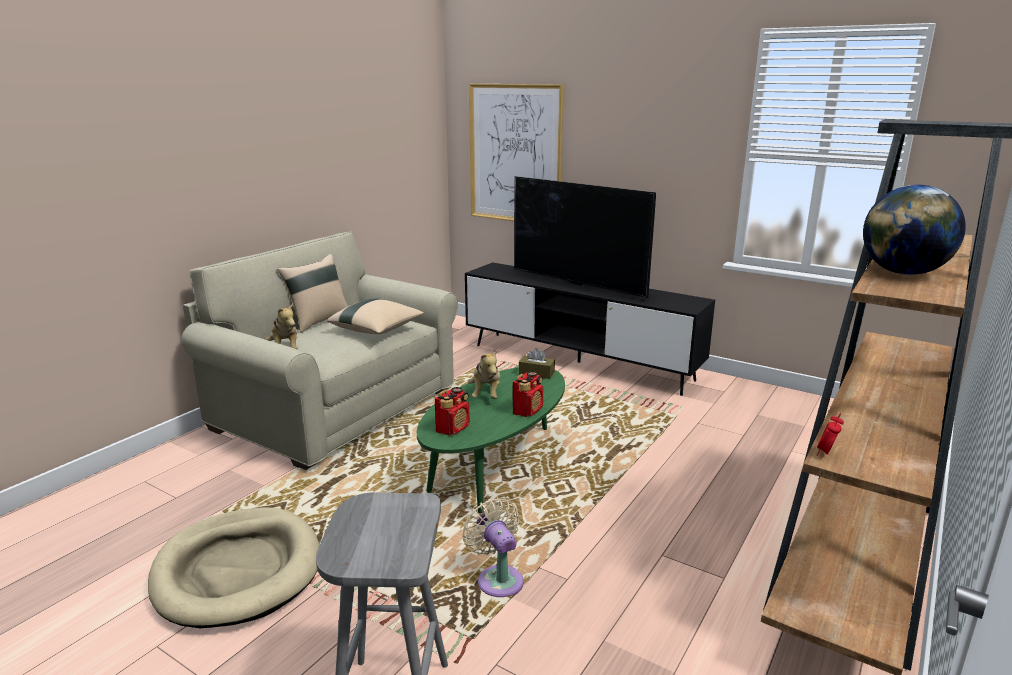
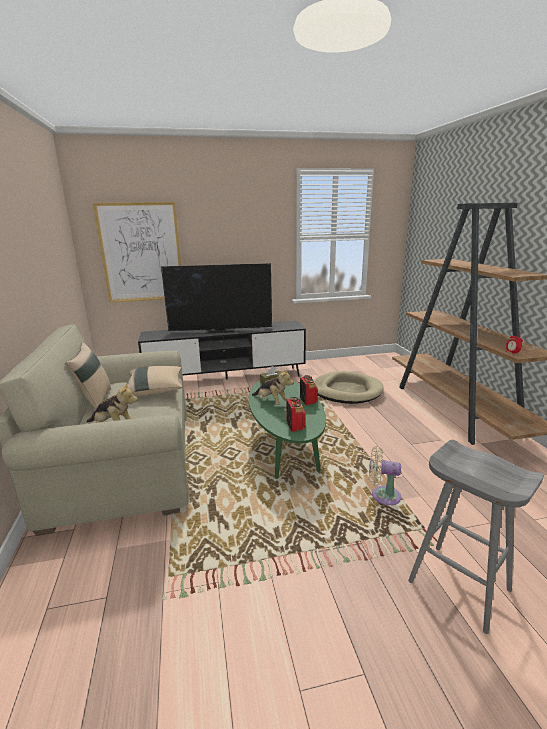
camera: 45 degrees left, 0 degrees up
beige dog bed [148,507,319,628] -> beige dog bed moved to [313,371,384,404]
globe [863,185,966,275] -> none

